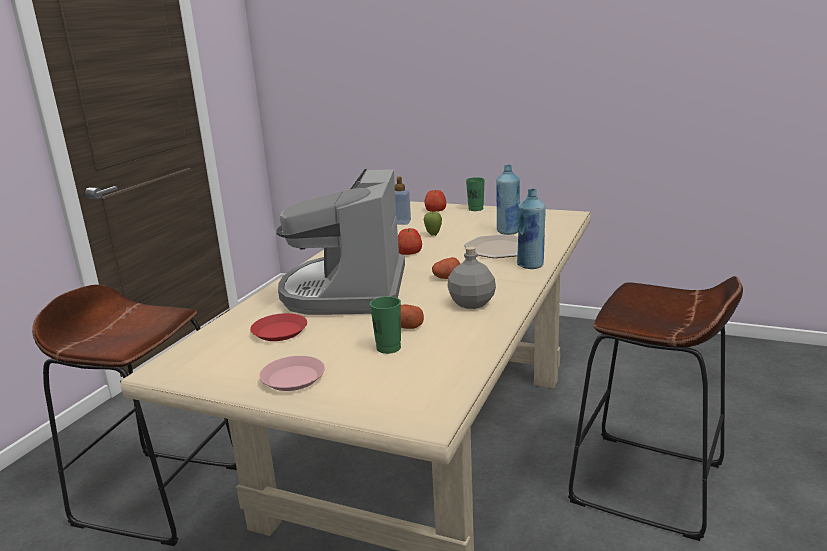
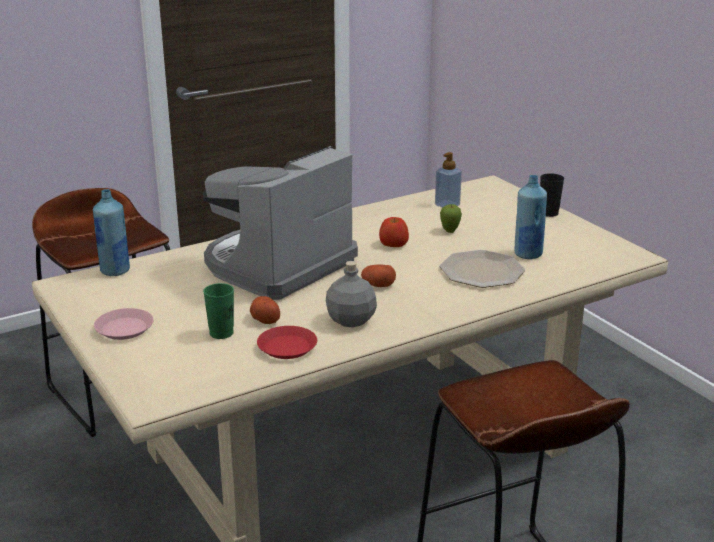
camera: 35 degrees right, 5 degrees up
red plate [250,313,307,341] -> red plate moved to [257,326,317,359]
apple [424,190,446,212] -> none
green cup [466,177,485,211] -> black cup [540,173,564,217]
blue bottle [517,188,546,269] -> blue bottle moved to [93,189,130,276]

